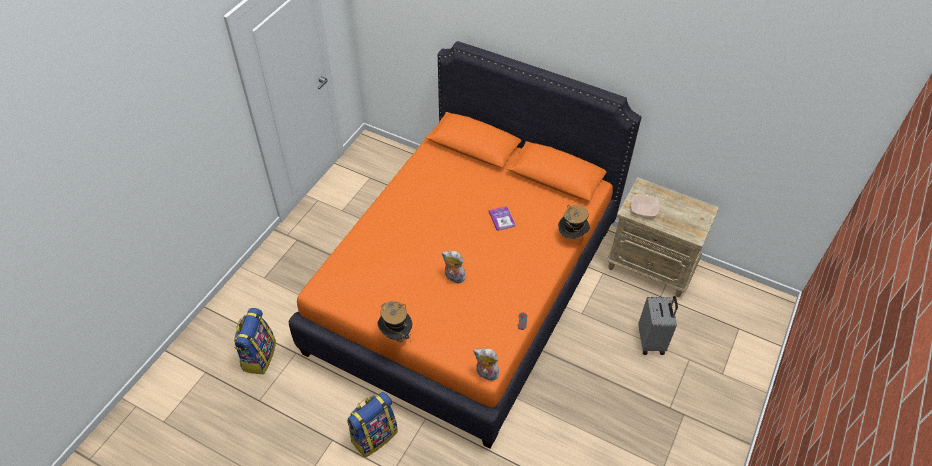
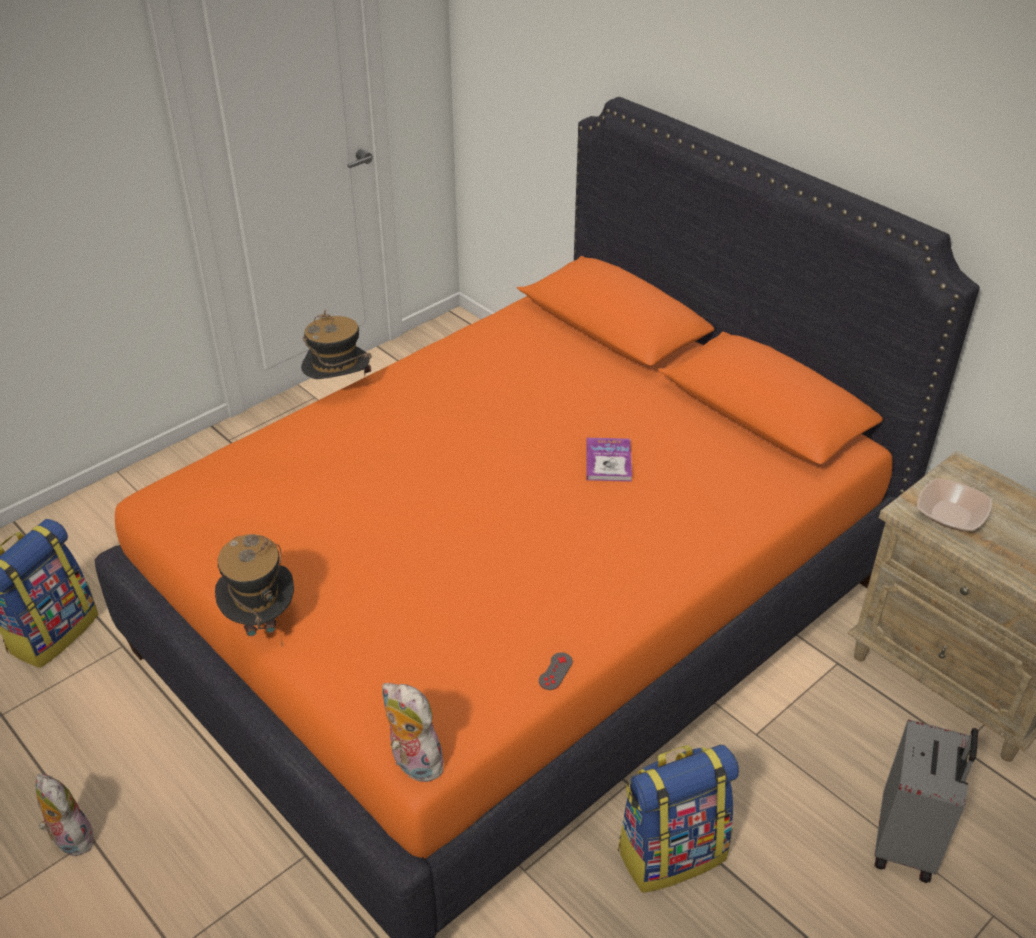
camera: 20 degrees right, 10 degrees down
backpack [347,392,398,458] -> backpack moved to [618,745,739,893]
plush toy [442,251,465,283] -> plush toy moved to [36,774,94,856]
hat [558,205,590,239] -> hat moved to [301,309,372,379]

